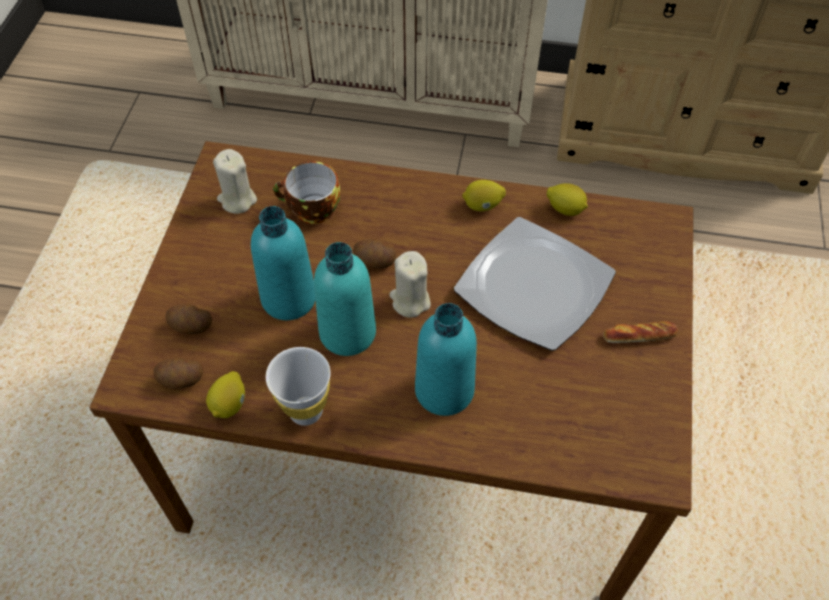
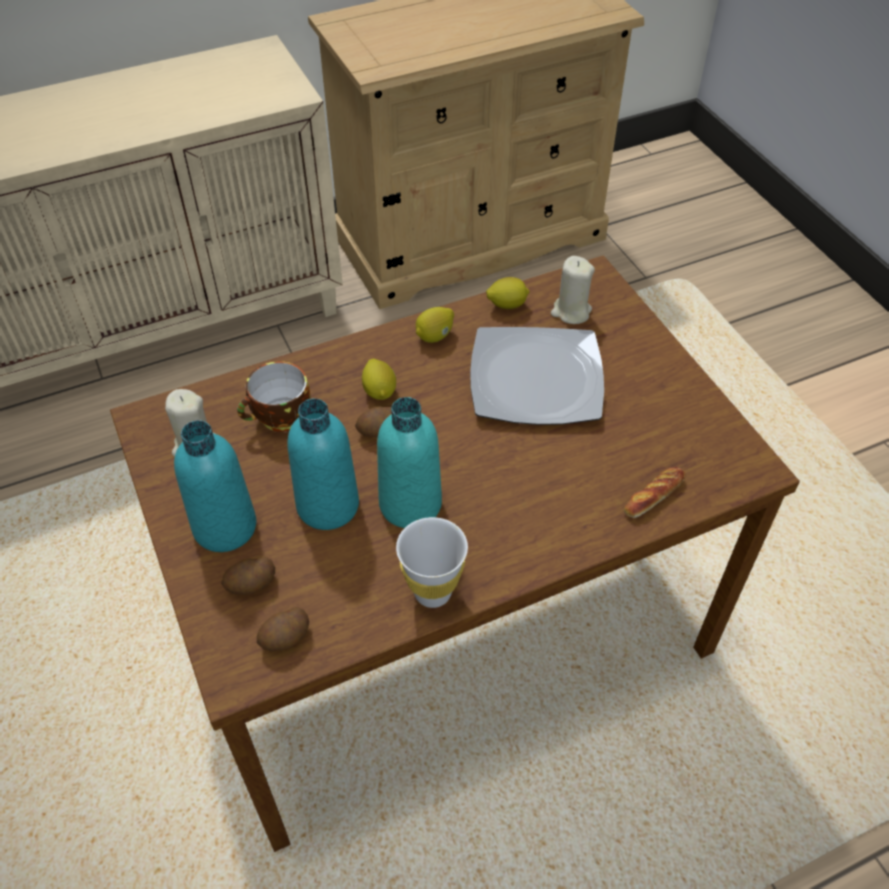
camera: 35 degrees left, 5 degrees down
lemon [206,371,245,418] -> lemon moved to [362,358,396,400]
beige candle [389,251,431,318] -> beige candle moved to [551,256,595,324]
turquoise bottle [415,303,477,416] -> turquoise bottle moved to [174,420,256,552]
bread [603,321,679,343] -> bread moved to [624,467,685,518]

